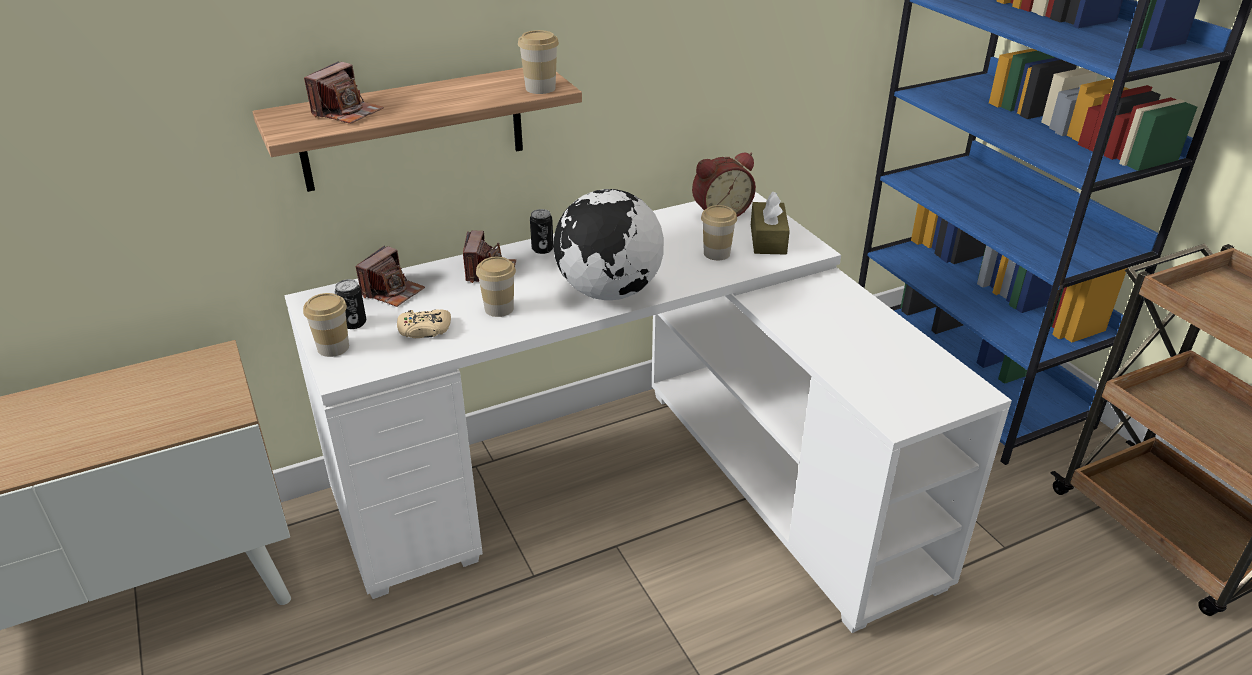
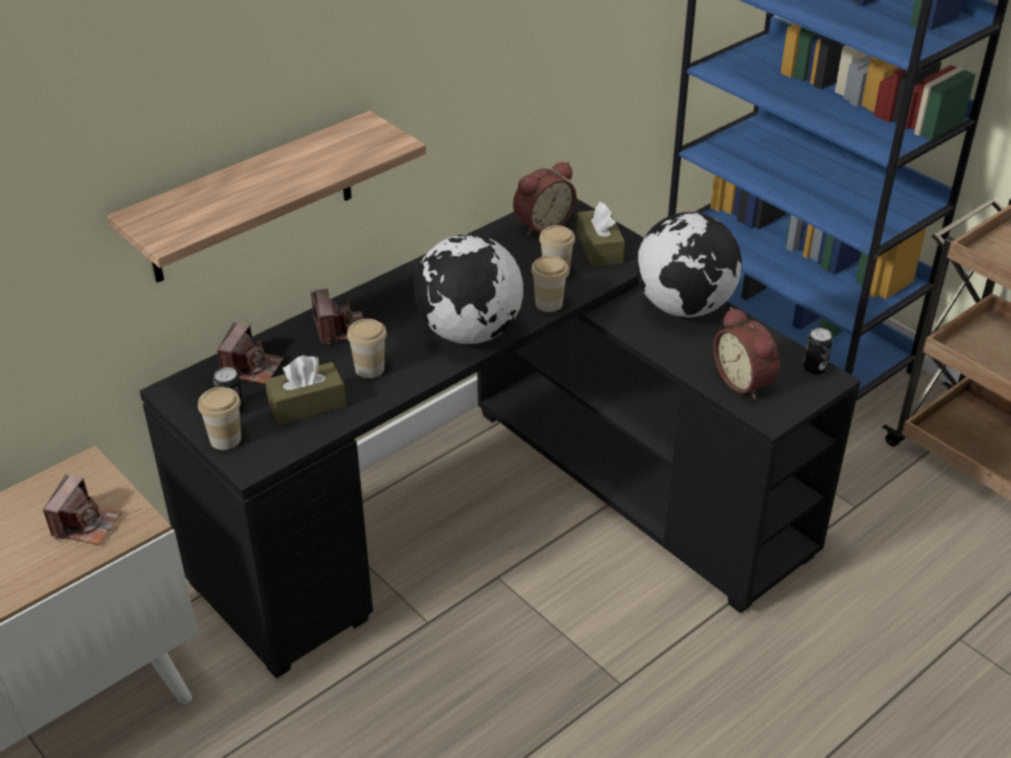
camera: 15 degrees left, 5 degrees up
white desk [284,191,1012,633] -> black desk [140,198,860,678]
camera [304,62,384,124] -> camera moved to [43,475,122,545]
beige game controller [397,309,451,338] -> brown tissue box [265,355,346,425]
cup [518,30,559,94] -> cup moved to [531,255,569,312]
can [530,209,554,254] -> can moved to [803,328,833,375]
none -> globe [636,212,742,318]
none -> alarm clock [713,307,780,399]

